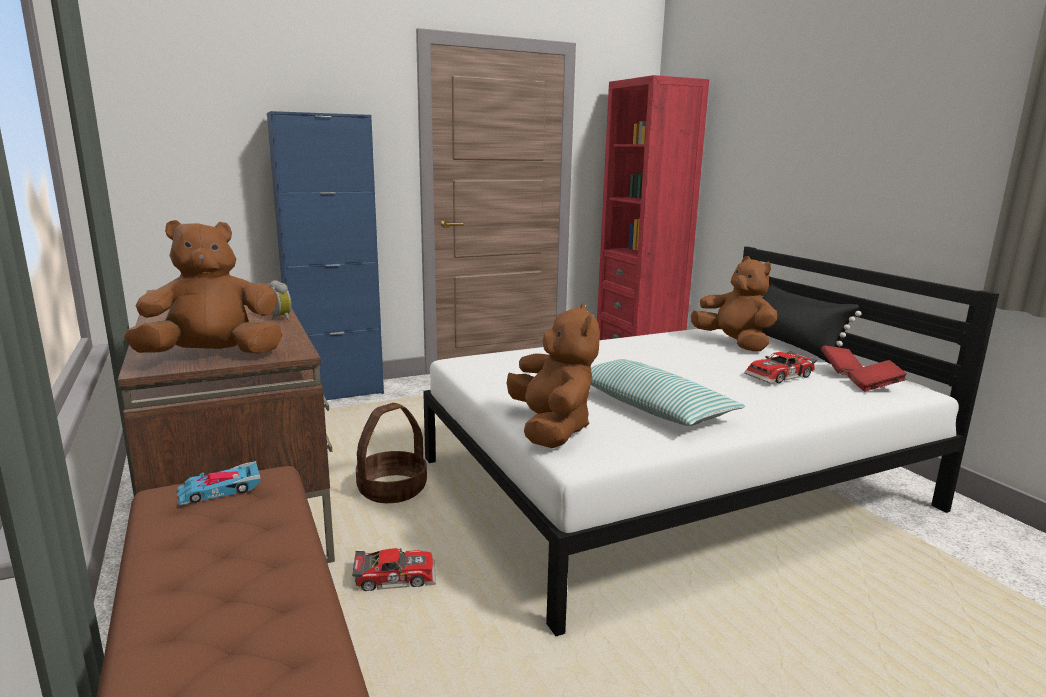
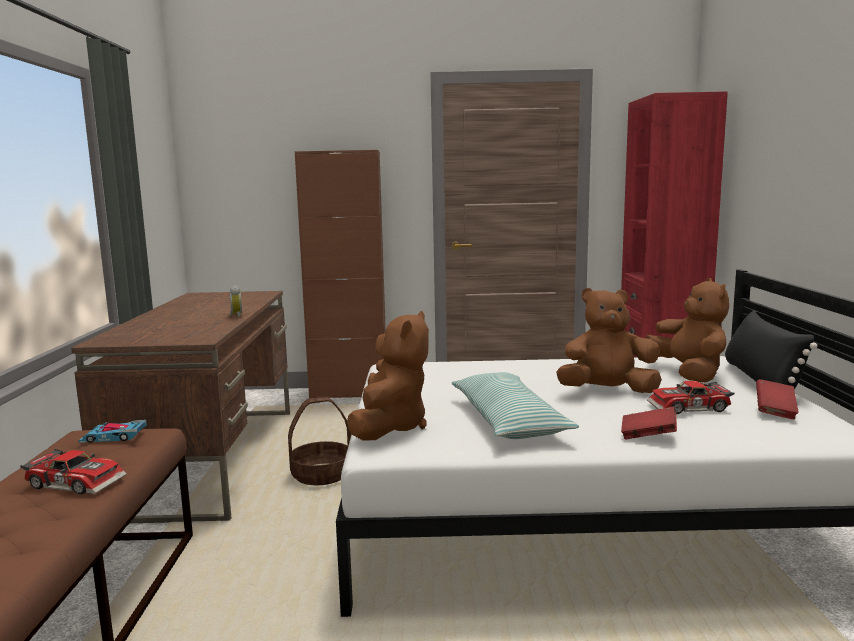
camera: 25 degrees right, 5 degrees down
brown plush toy [124,220,283,354] -> brown plush toy moved to [556,288,662,393]
blue cabinet [267,111,384,400] -> brown cabinet [295,150,386,398]
toy car [352,548,436,591] -> toy car moved to [20,449,127,495]
red book [848,360,907,392] -> red book moved to [621,407,677,439]

